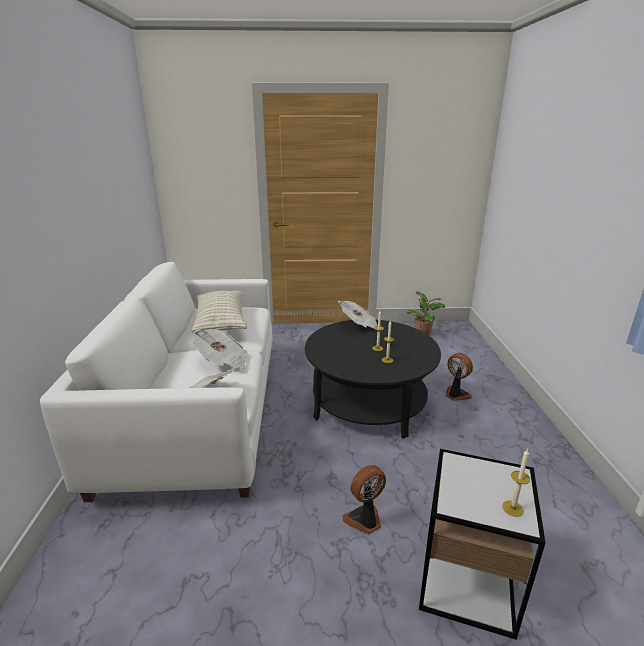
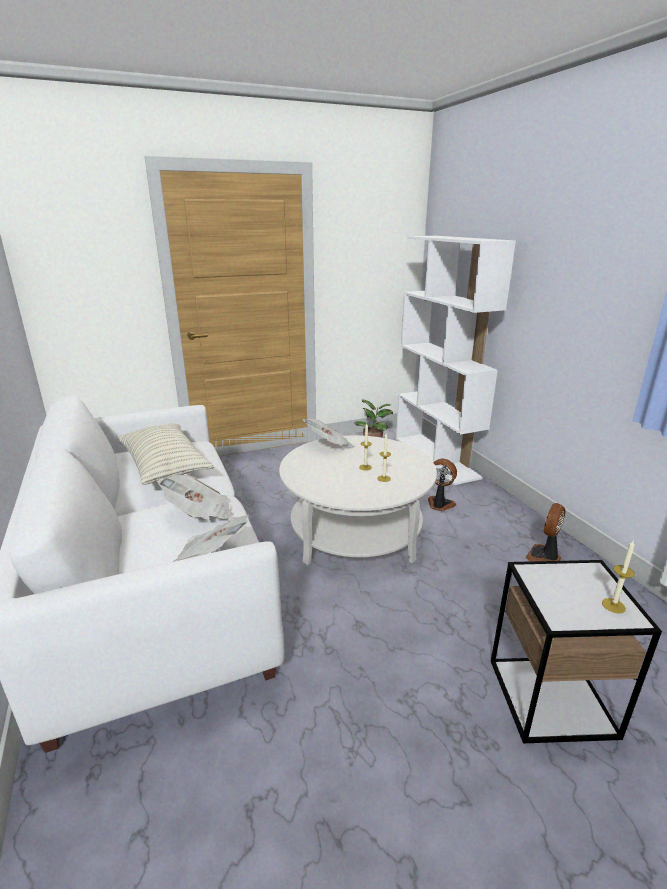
camera: 20 degrees left, 0 degrees up
black coffee table [305,320,441,439] -> white coffee table [279,435,437,565]
fan [343,465,386,534] -> fan moved to [525,503,566,561]
none -> white bookcase [396,236,516,485]

